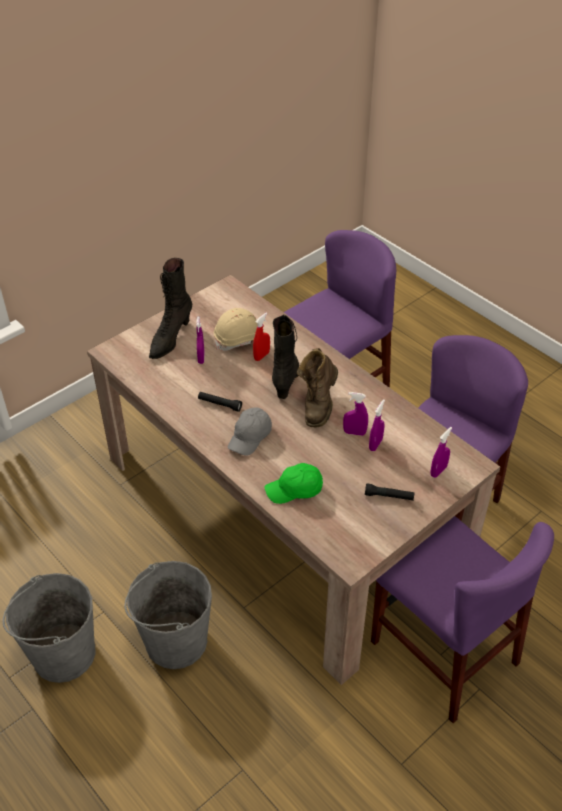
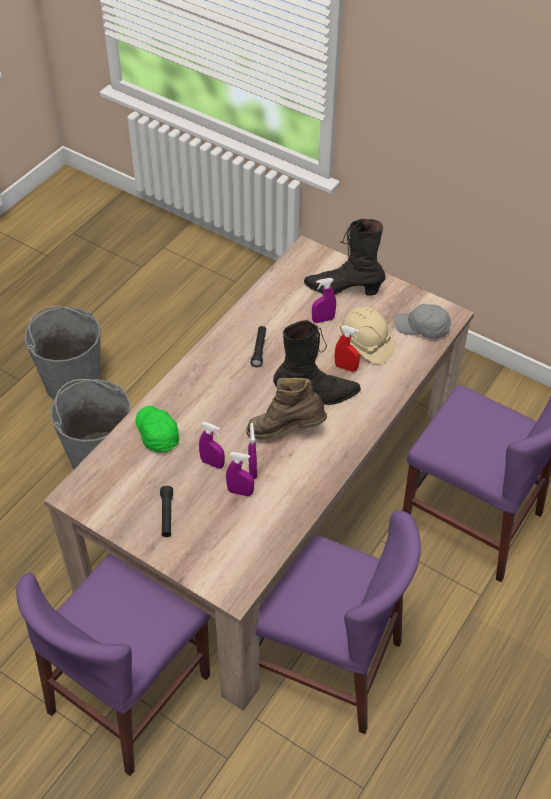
camera: 75 degrees right, 5 degrees up
grey cap [228,407,272,456] -> grey cap moved to [394,304,451,338]
purple spray bottle [430,427,452,478] -> purple spray bottle moved to [199,422,225,469]

